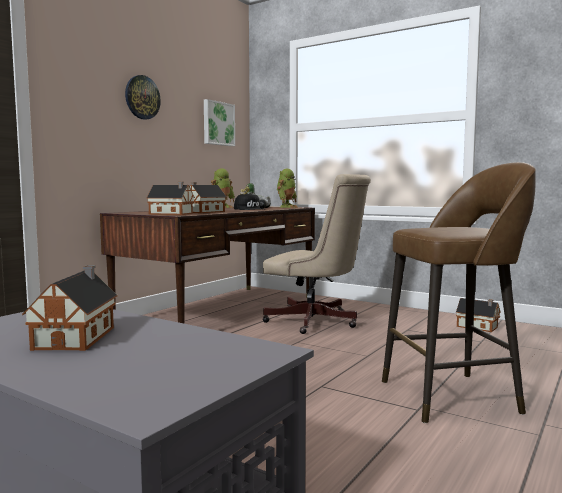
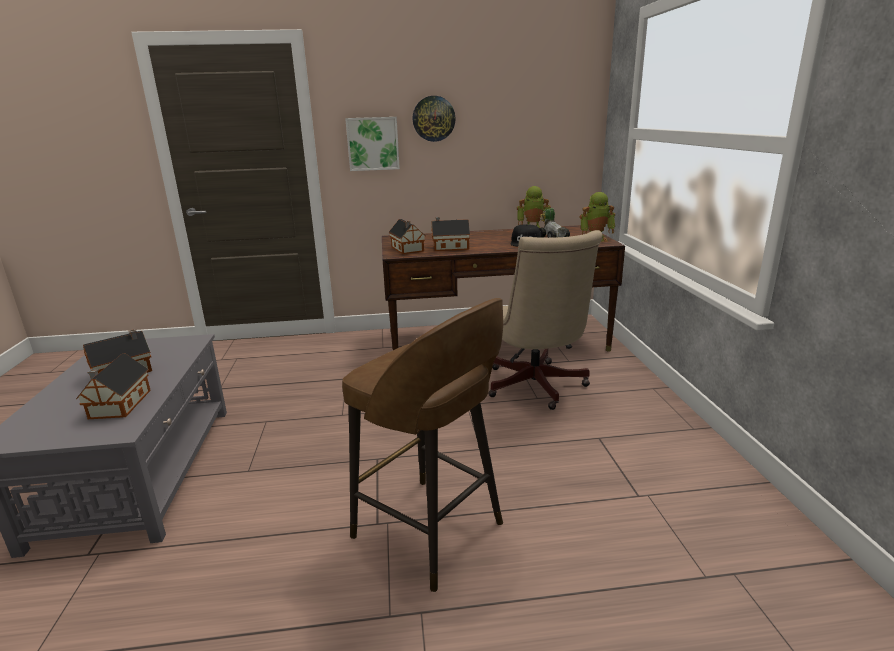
camera: 50 degrees right, 15 degrees up
picture [204,99,235,146] -> picture moved to [345,117,400,171]
toy house [456,298,501,332] -> toy house moved to [76,354,151,419]

